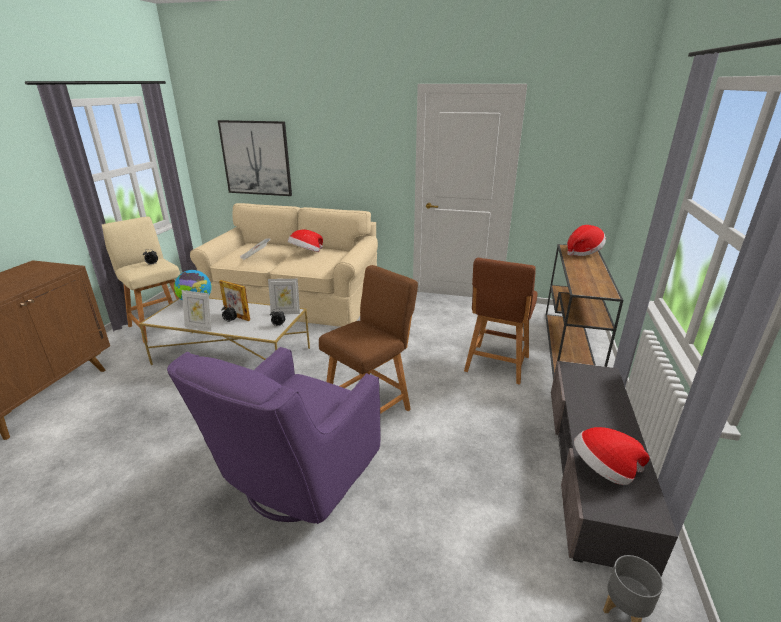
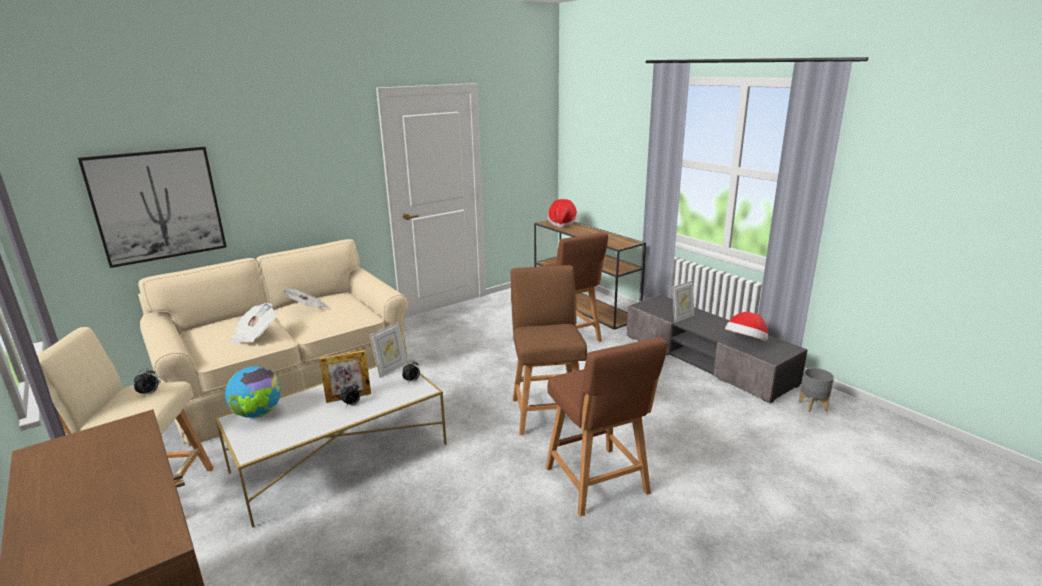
camera: 50 degrees left, 5 degrees down
purple armchair [167,347,381,524] -> brown stool [546,337,667,517]
picture frame [182,290,212,331] -> picture frame moved to [672,280,694,323]
hat [288,230,323,252] -> newspaper [281,289,330,308]

